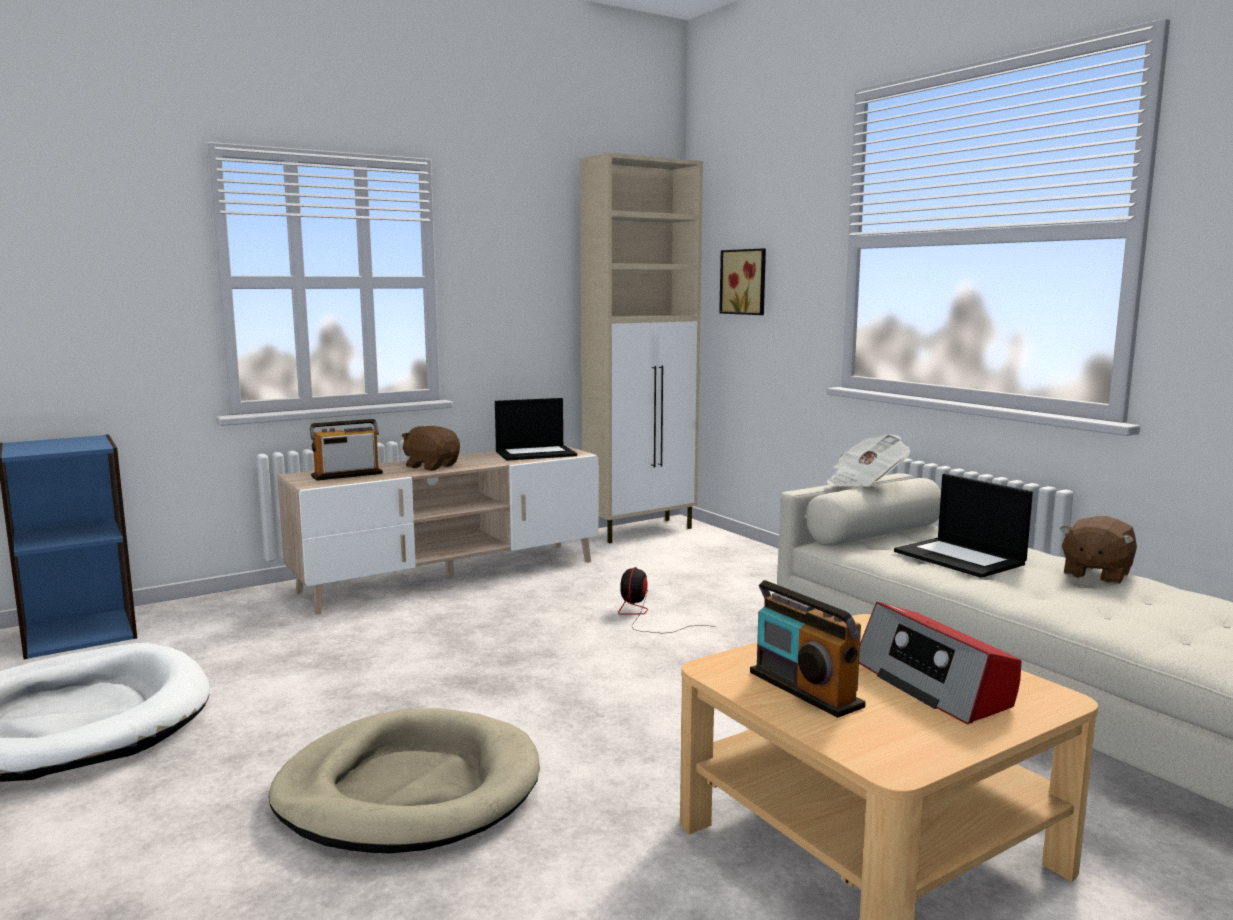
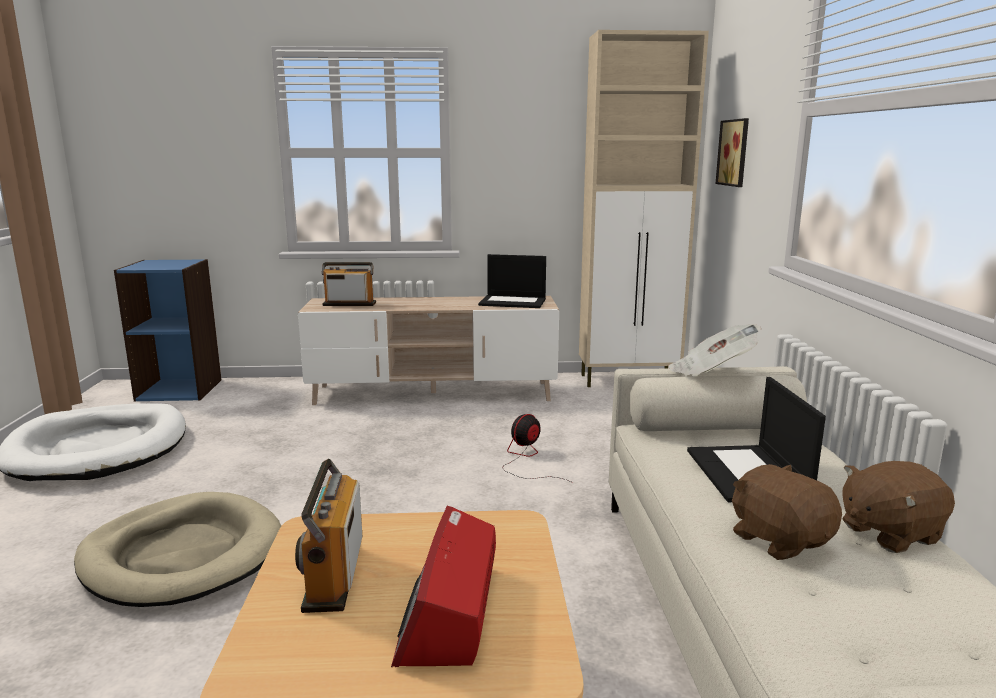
camera: 30 degrees right, 5 degrees up
brown plush toy [402,426,460,471] -> brown plush toy moved to [732,464,842,560]

